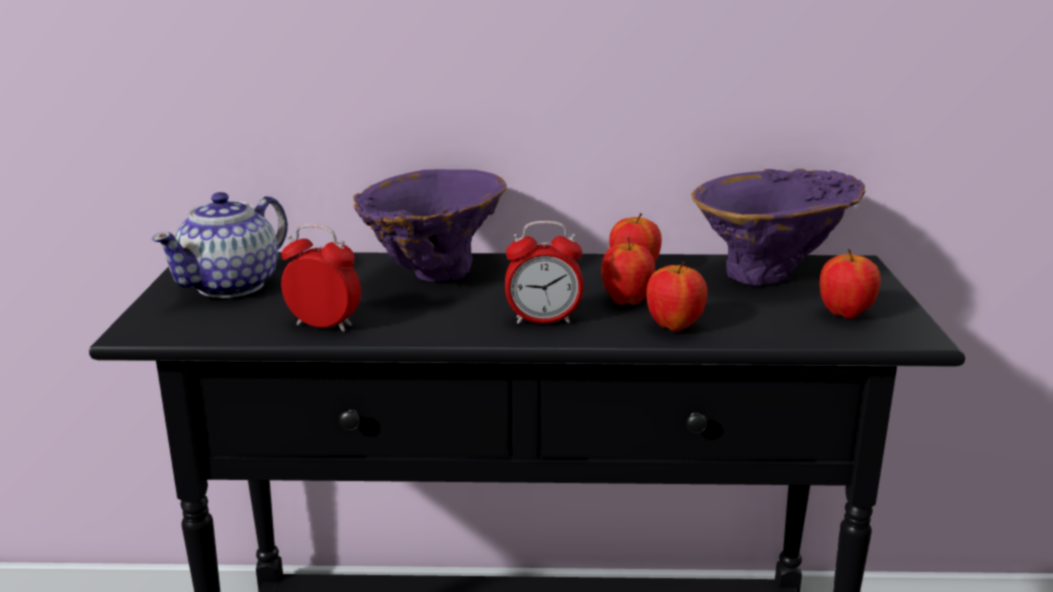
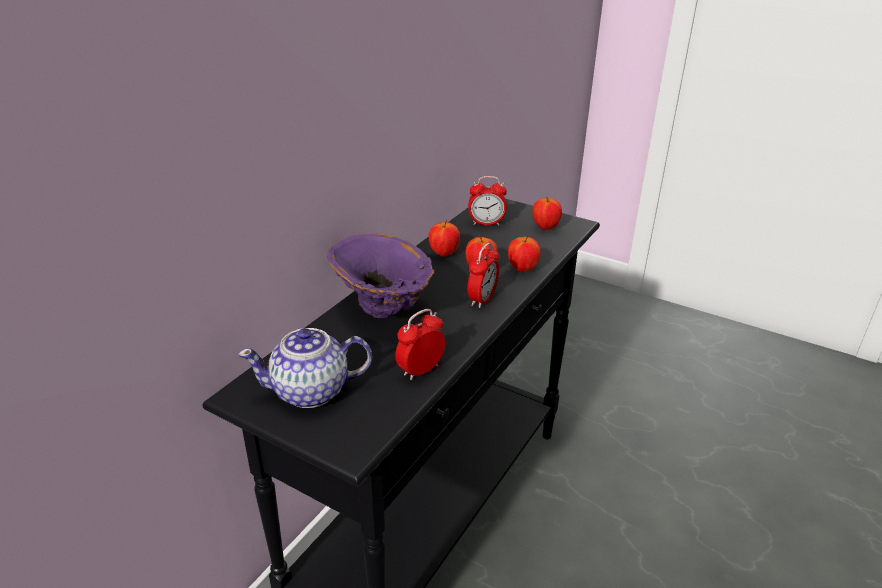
camera: 60 degrees left, 10 degrees up
teapot [152,192,288,298] -> teapot turned 105 degrees clockwise [238,328,372,408]
purple vase [691,169,866,286] -> alarm clock [468,176,507,226]

